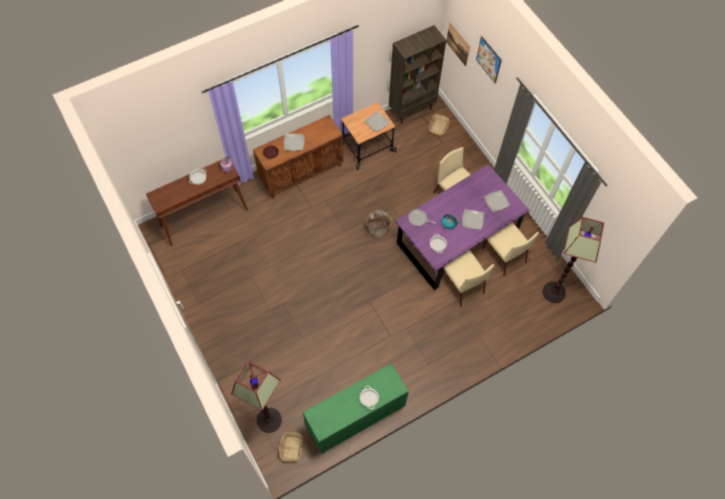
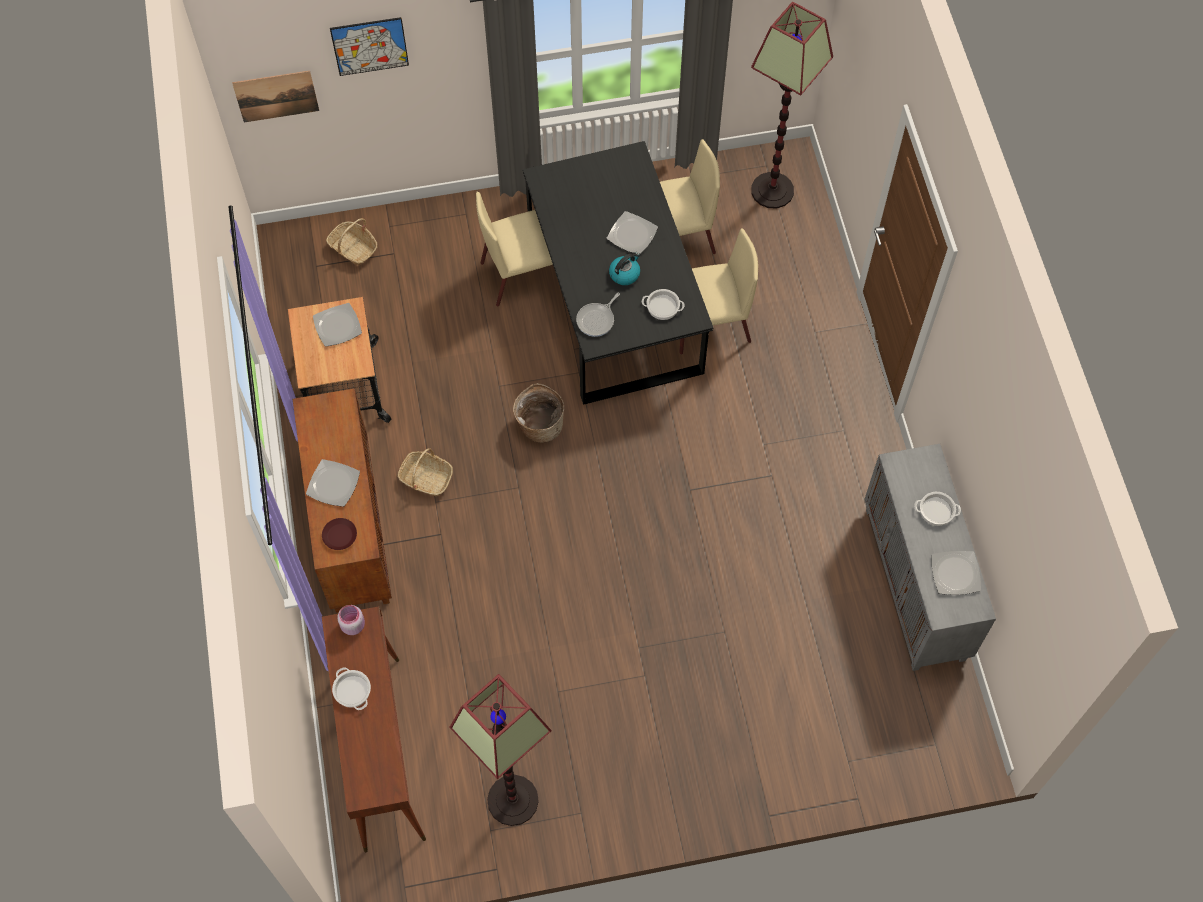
camera: 70 degrees left, 0 degrees up
floor lamp [231,361,282,433] -> floor lamp moved to [449,674,552,826]
basket [278,432,303,461] -> basket moved to [398,448,453,496]
green cabinet [303,363,409,454] -> grey cabinet [864,444,996,671]
brown bookcase [389,25,446,124] -> none
purple dining table [396,164,529,290] -> black dining table [523,141,713,405]
plate [484,190,510,212] -> plate moved to [932,551,981,595]

